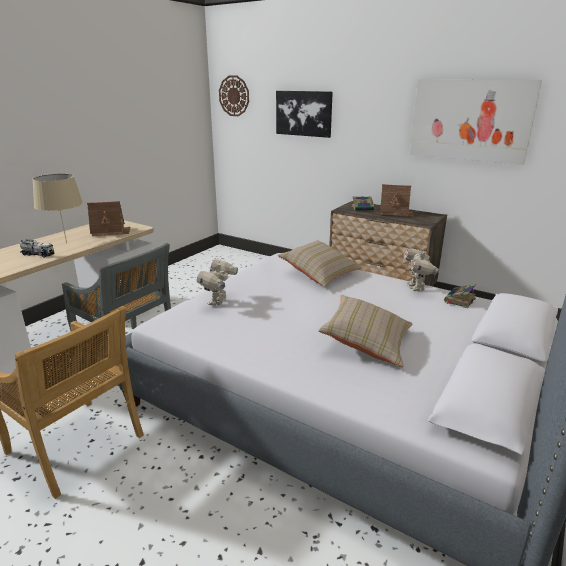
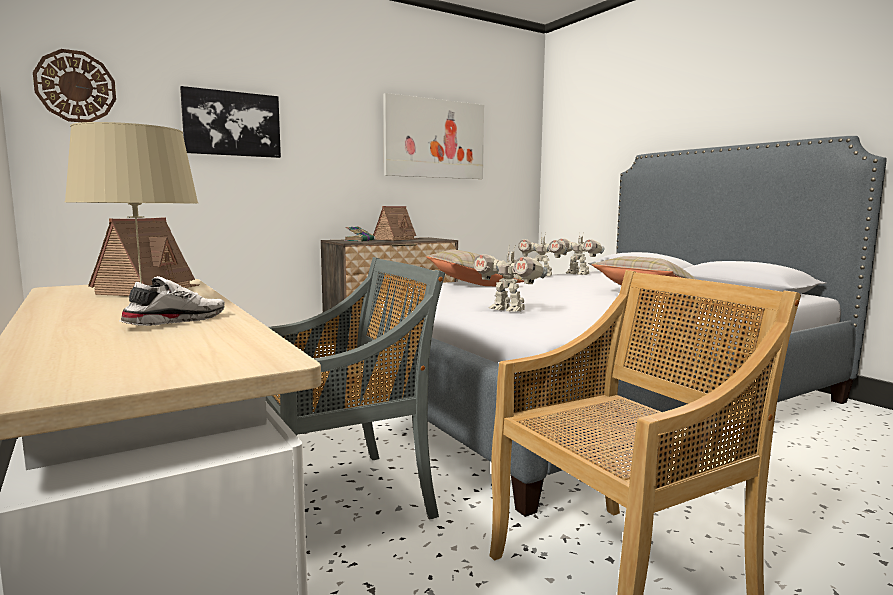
camera: 65 degrees left, 15 degrees down
toy truck [20,239,55,258] -> white shoe [119,276,225,326]
book [444,284,476,308] -> toy robot [559,232,605,275]

